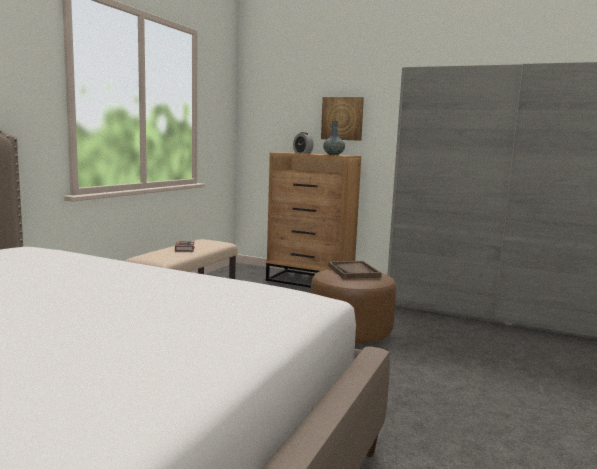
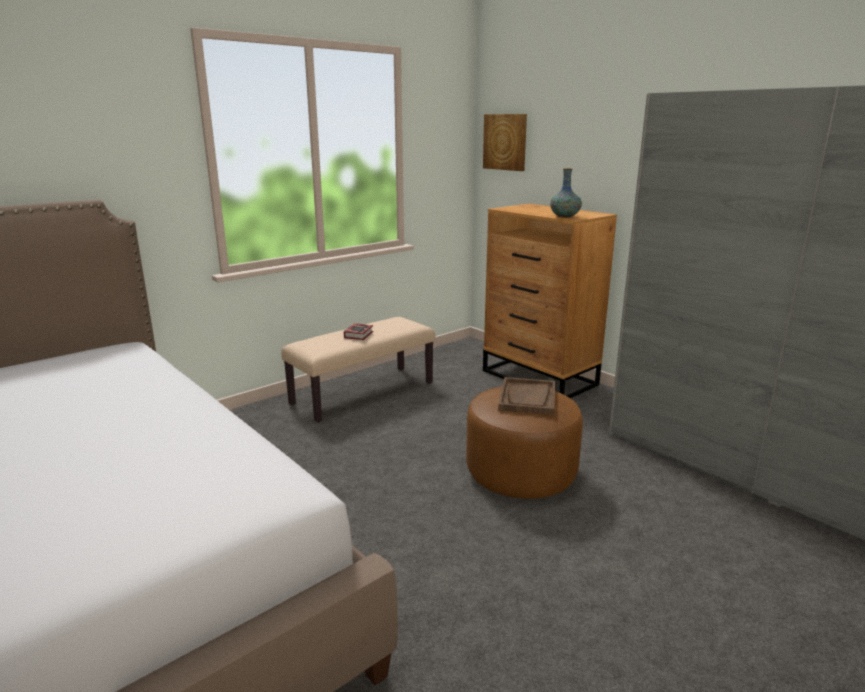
camera: 25 degrees right, 10 degrees up
alarm clock [293,132,314,154] -> none
picture [321,97,364,141] -> picture moved to [483,114,527,171]

